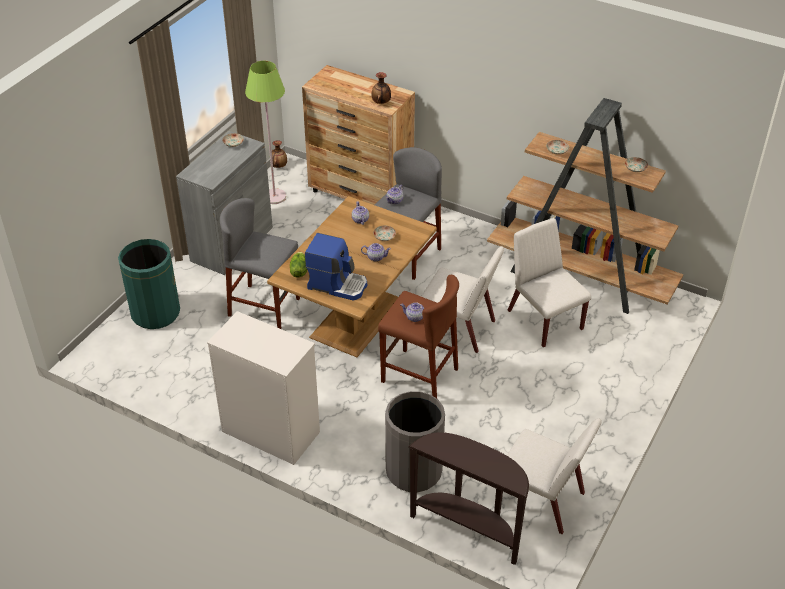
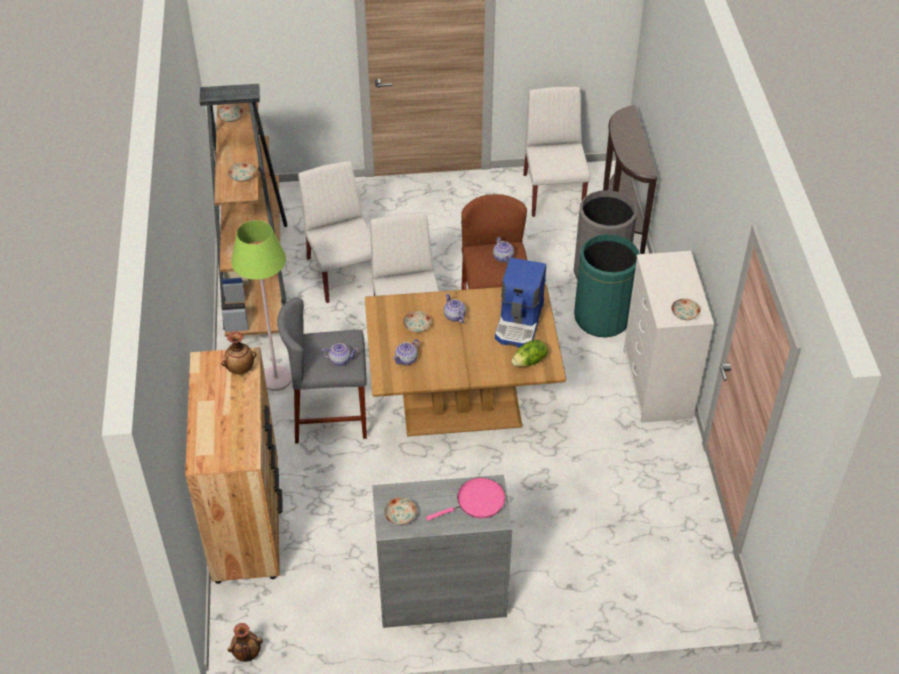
camera: 125 degrees left, 5 degrees up
green trash can [118,239,180,329] -> green trash can moved to [574,234,640,338]
grey stool [220,198,300,329] -> none
green floor lamp [245,61,286,204] -> green floor lamp moved to [231,220,292,391]
coffee machine [305,233,367,301] -> coffee machine turned 150 degrees counterclockwise [495,257,546,348]
white chair [507,218,591,347] -> white chair turned 135 degrees clockwise [298,161,371,303]
none -> pink frying pan [426,478,505,521]
none -> plate [671,299,701,320]

